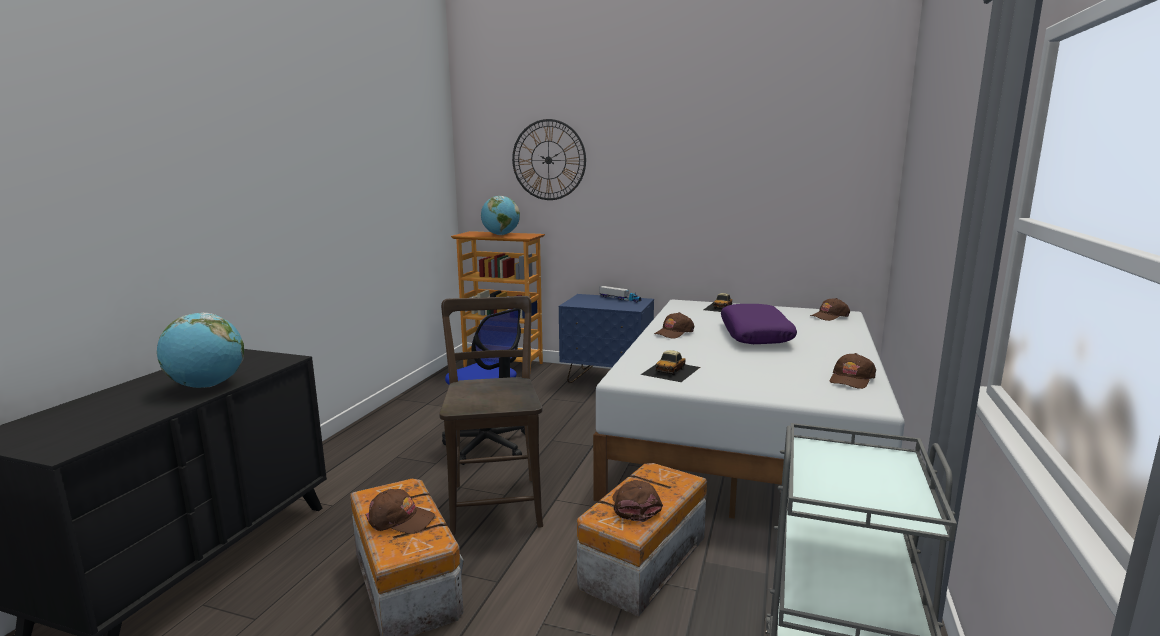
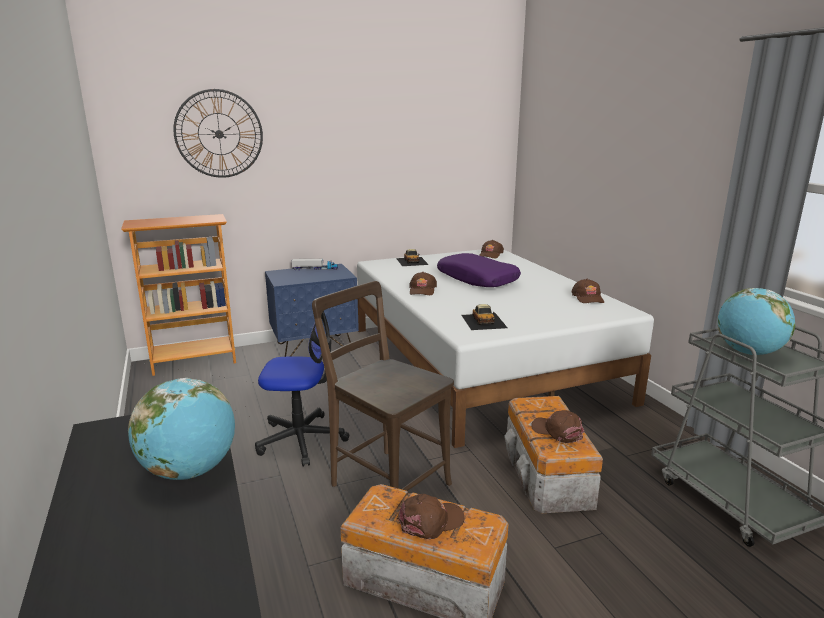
camera: 40 degrees left, 5 degrees up
globe [481,196,520,235] -> globe moved to [718,288,795,355]

